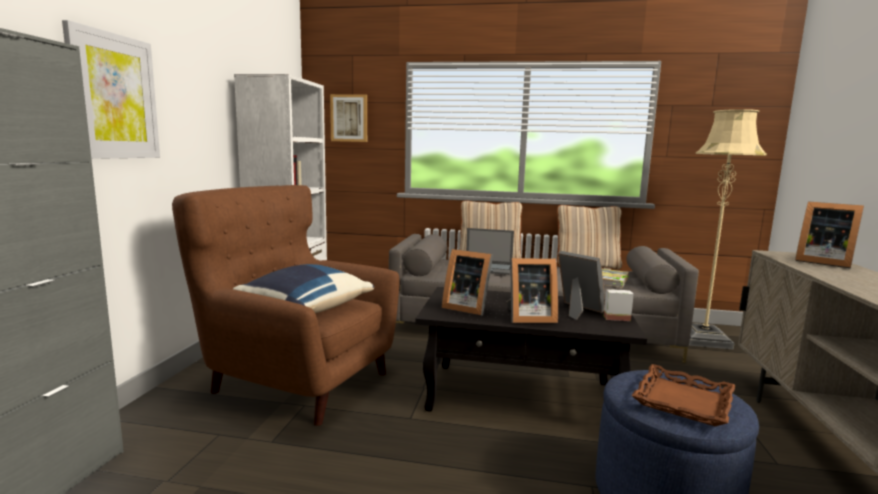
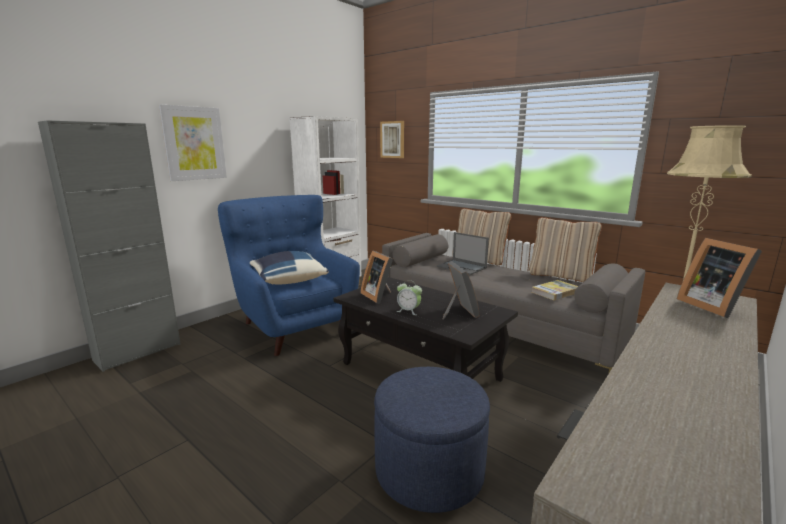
camera: 30 degrees right, 5 degrees up
brown armchair [172,185,399,426] -> blue armchair [218,195,360,356]
picture frame [507,258,558,323] -> alarm clock [397,280,422,315]
potted plant [604,276,634,321] -> none
brown tray [632,364,735,426] -> none

